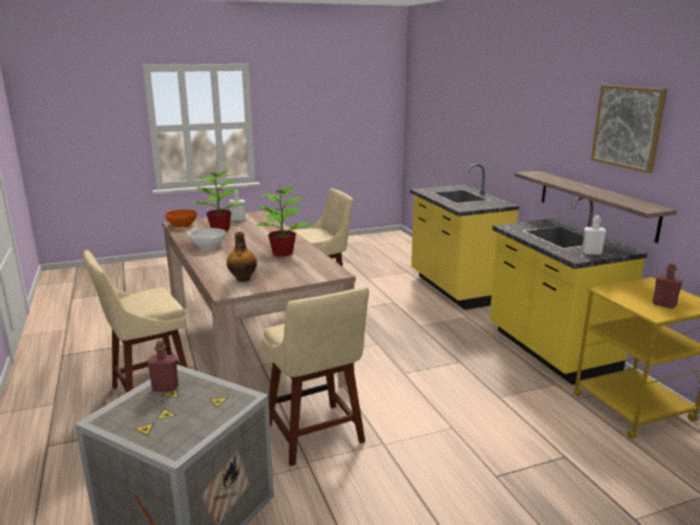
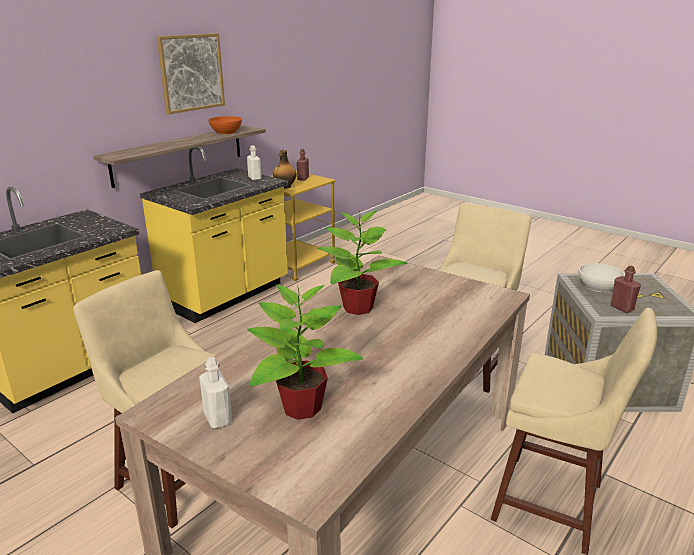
camera: 120 degrees left, 5 degrees up
orange bowl [165,209,197,228] -> orange bowl moved to [208,116,242,134]
white bowl [189,228,225,249] -> white bowl moved to [579,263,625,292]
bottle [227,232,257,282] -> bottle moved to [273,150,297,189]

